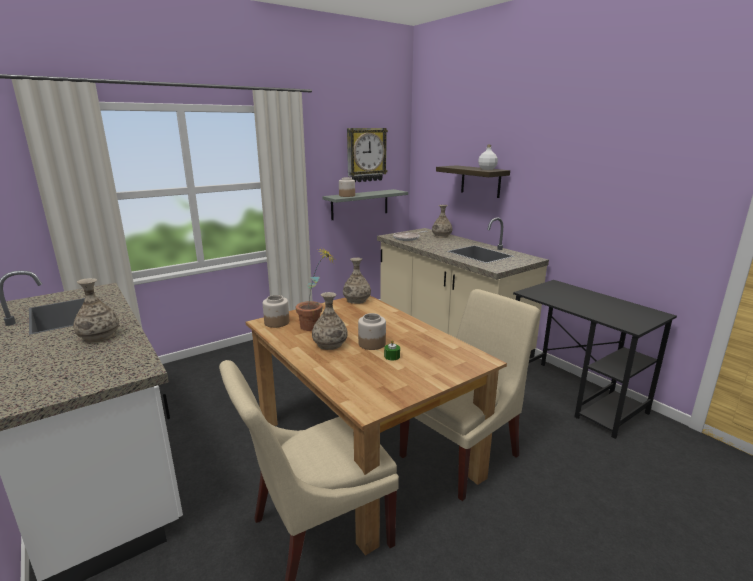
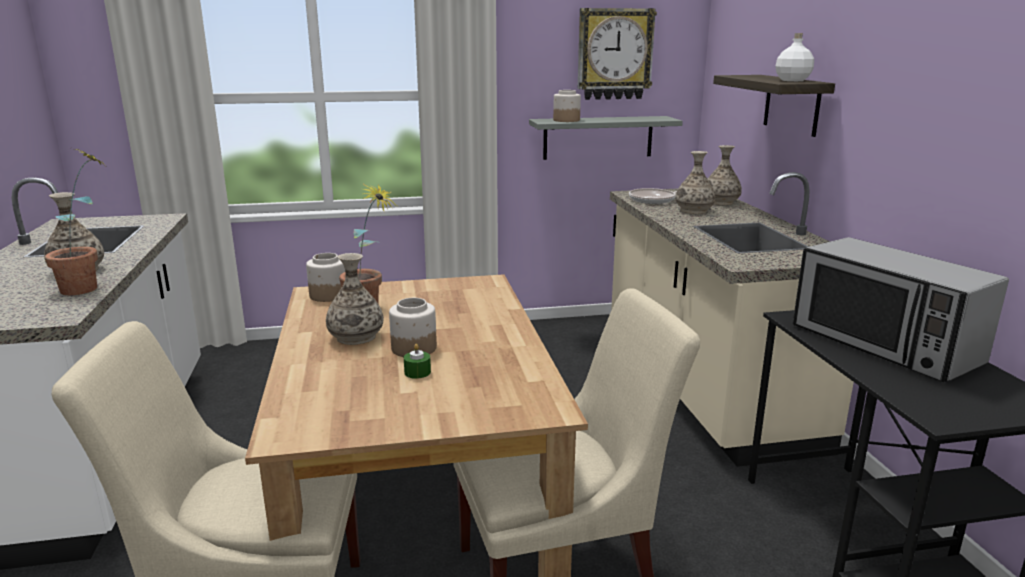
camera: 25 degrees right, 0 degrees up
vase [343,258,371,304] -> vase moved to [676,151,715,214]
none -> potted plant [45,149,107,295]
none -> microwave [793,237,1009,382]

